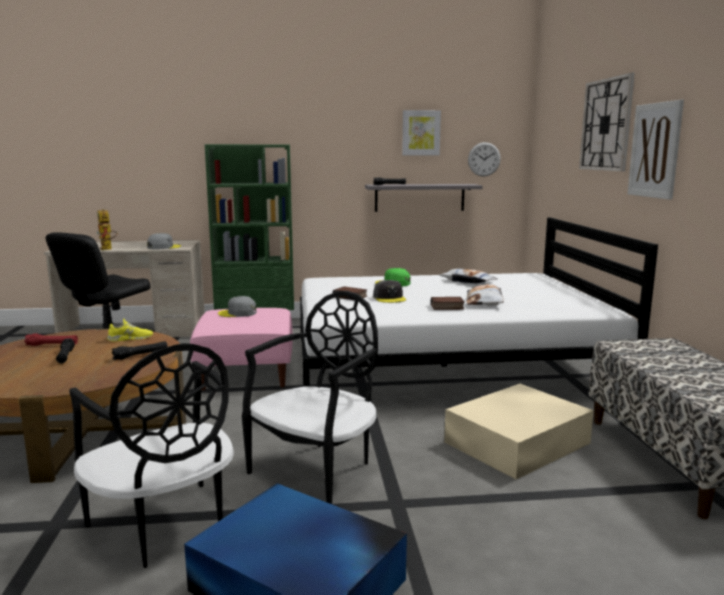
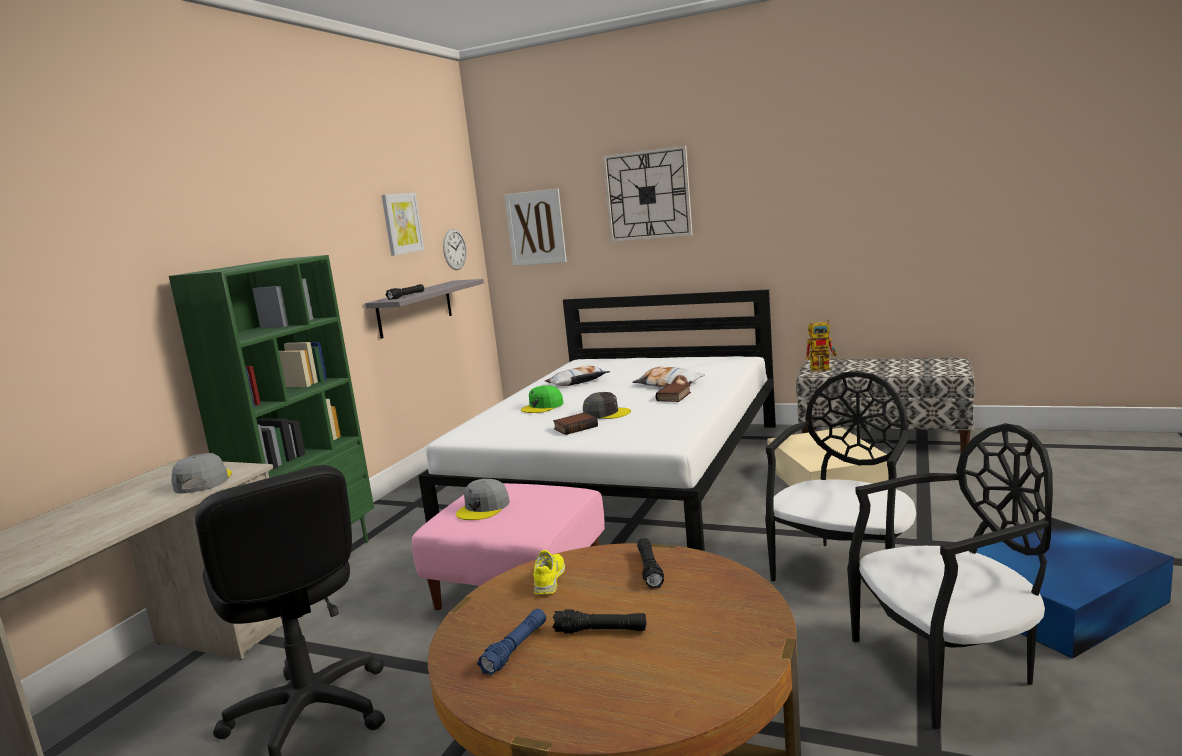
camera: 60 degrees left, 0 degrees up
red flashlight [24,334,78,346] -> blue flashlight [477,609,546,676]
toy robot [97,209,118,250] -> toy robot moved to [805,319,837,372]
black chair [242,291,378,504] -> black chair turned 60 degrees clockwise [765,371,916,581]
picture [627,100,684,200] -> picture moved to [504,188,567,266]

